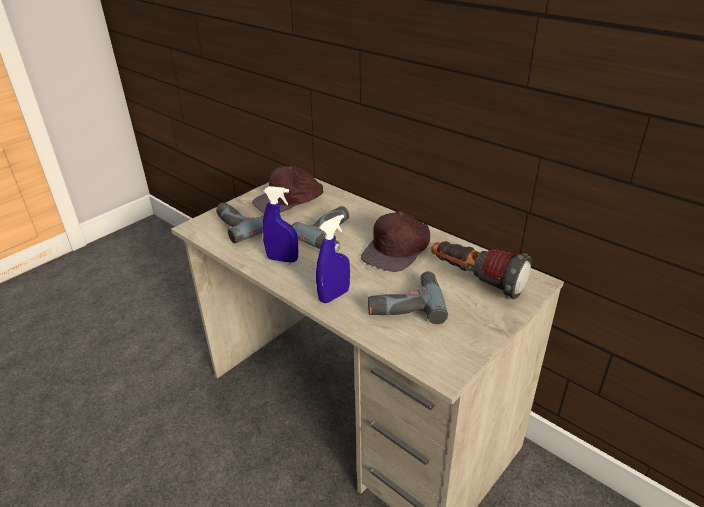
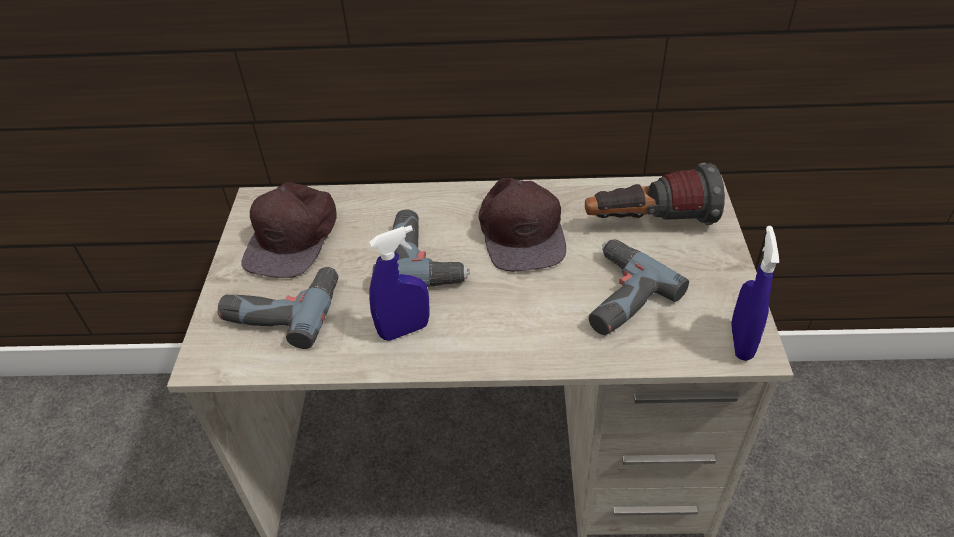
camera: 40 degrees left, 10 degrees up
blue spray bottle [316,214,350,303] -> blue spray bottle moved to [731,226,779,361]

